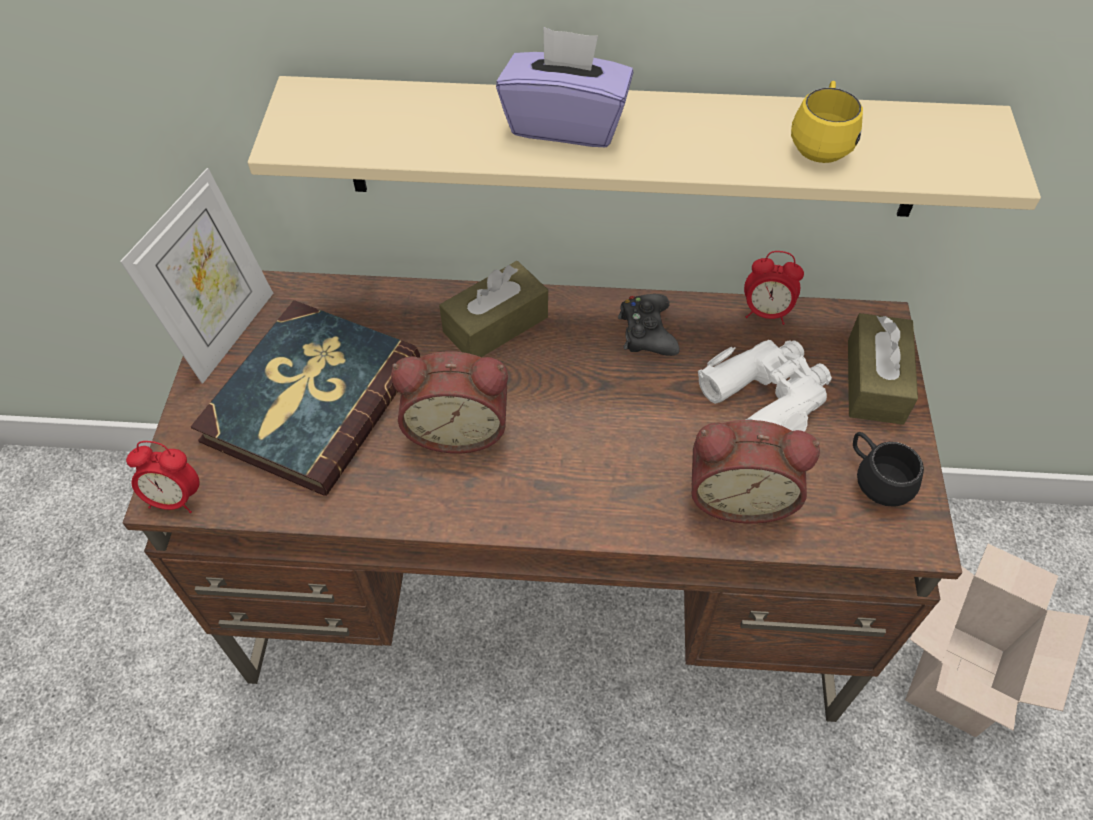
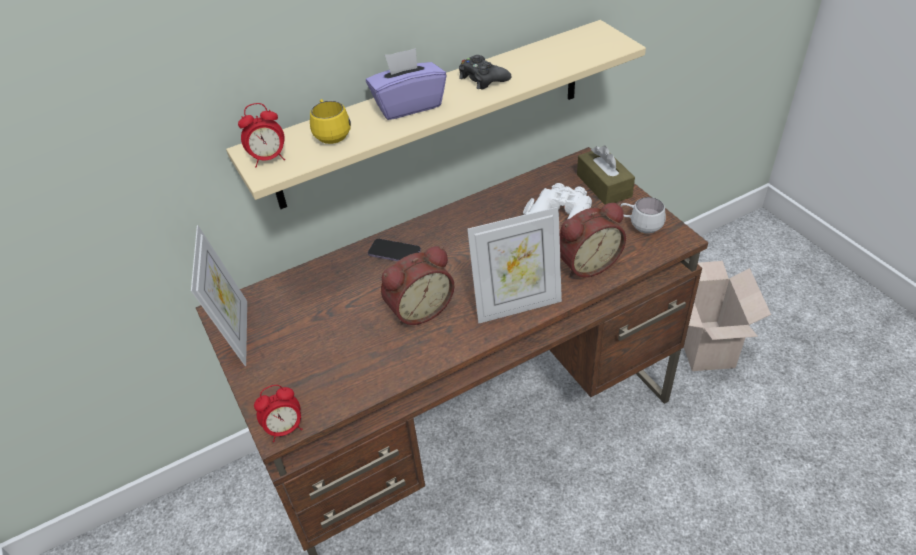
camera: 30 degrees left, 10 degrees down
book [191,300,420,496] -> none
brown tissue box [439,261,548,357] -> phone [368,239,421,261]
black game controller [618,294,680,356] -> black game controller moved to [459,55,511,90]
alarm clock [744,251,804,325] -> alarm clock moved to [238,103,285,168]
yellow mug [791,81,863,163] -> yellow mug moved to [310,99,351,144]
black mug [853,432,924,507] -> white mug [621,197,666,234]
none -> picture frame [467,207,562,324]

